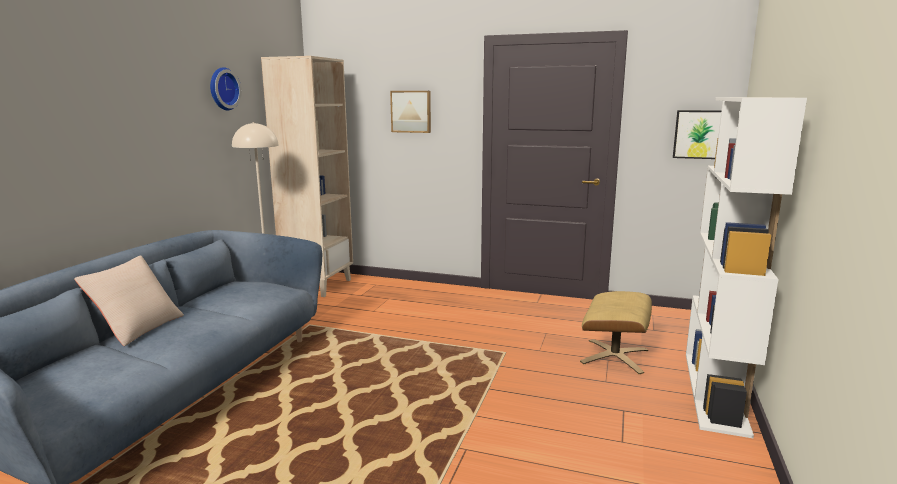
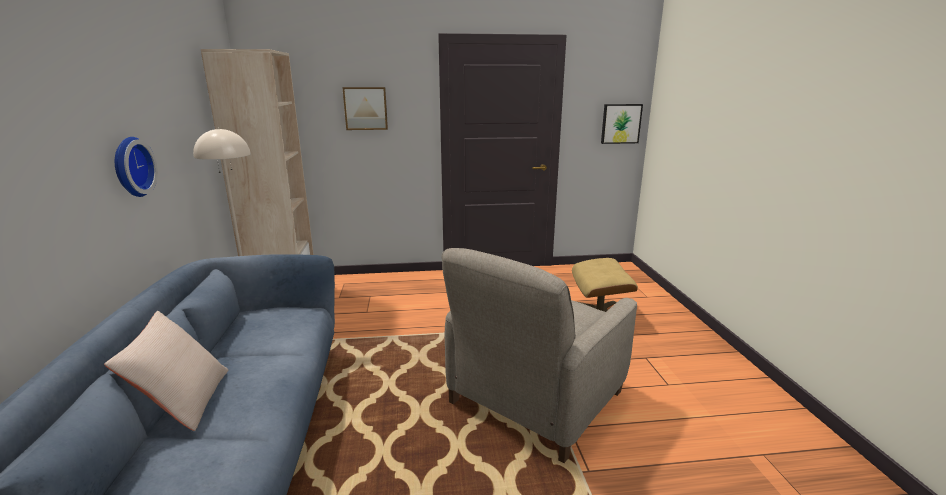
camera: 25 degrees left, 5 degrees up
wall clock [210,67,242,110] -> wall clock moved to [115,137,158,197]
white bookcase [686,97,807,438] -> none
none -> beige armchair [442,248,637,463]

